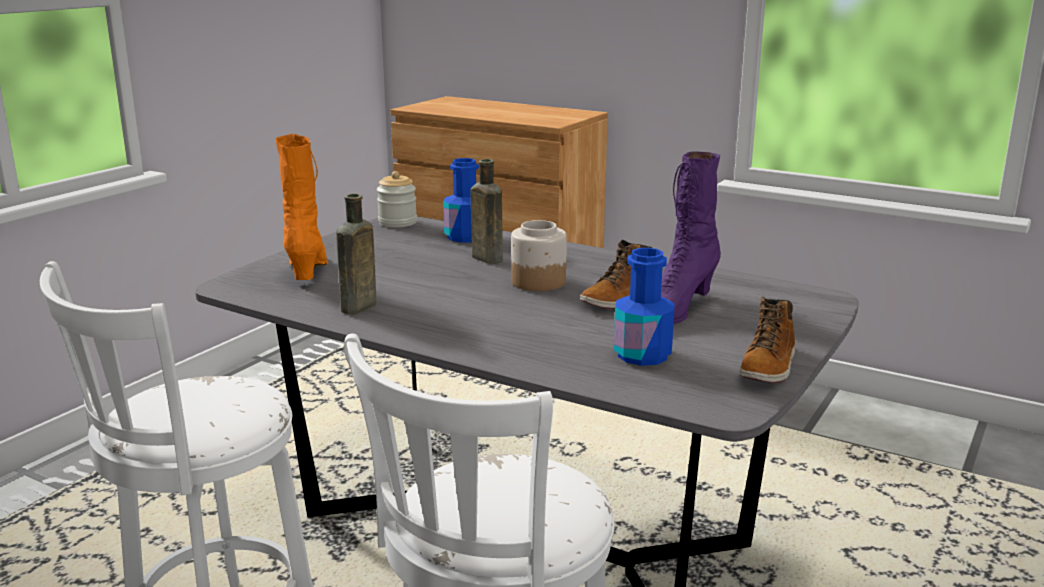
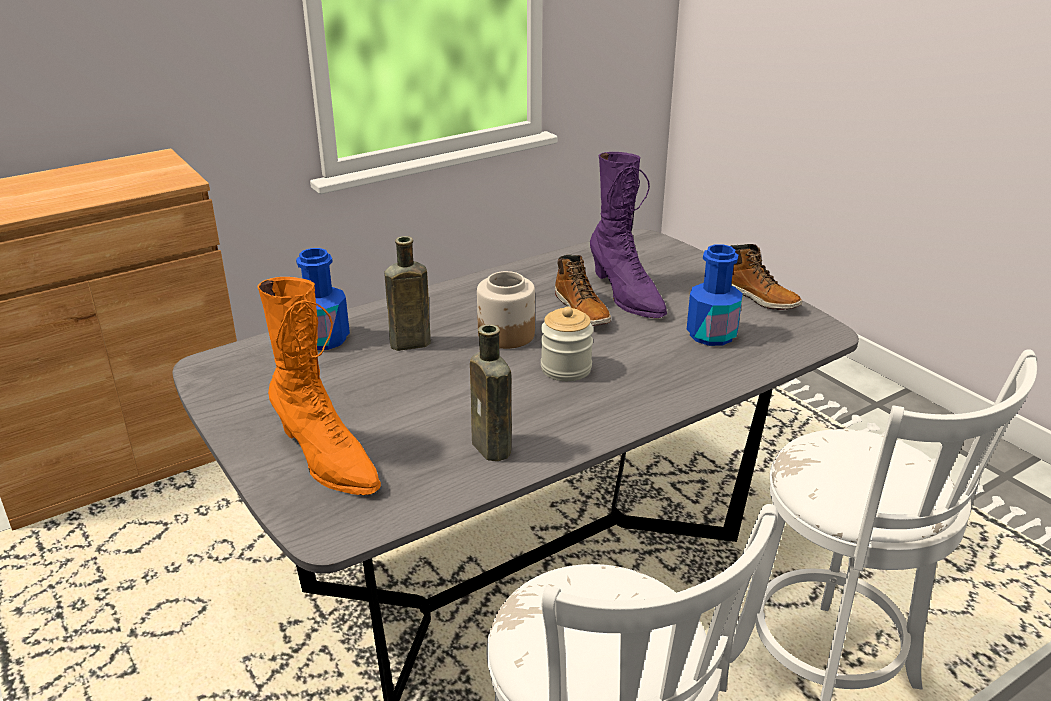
camera: 65 degrees left, 10 degrees up
orange boot [275,133,328,280] -> orange boot turned 150 degrees counterclockwise [257,277,381,495]
jar [377,171,417,227] -> jar moved to [541,307,594,381]

